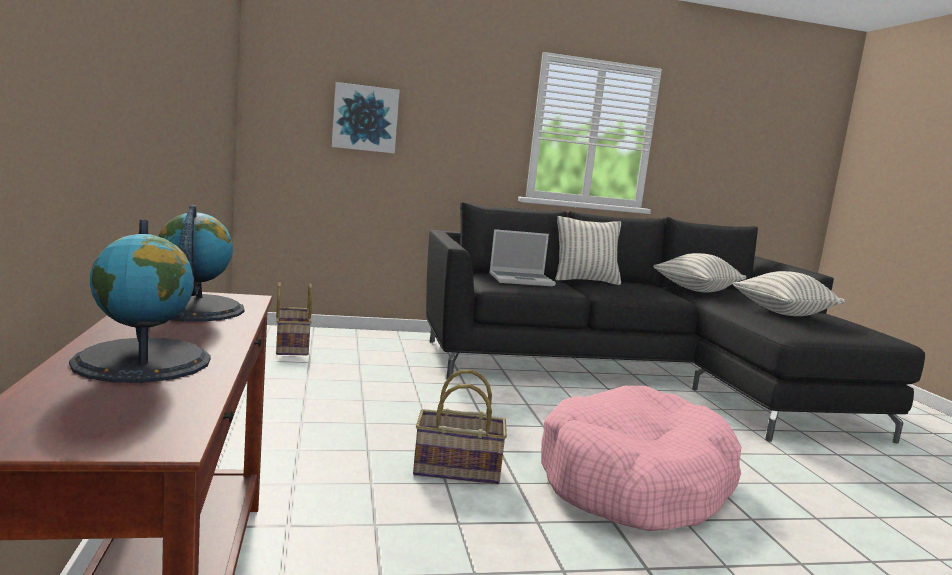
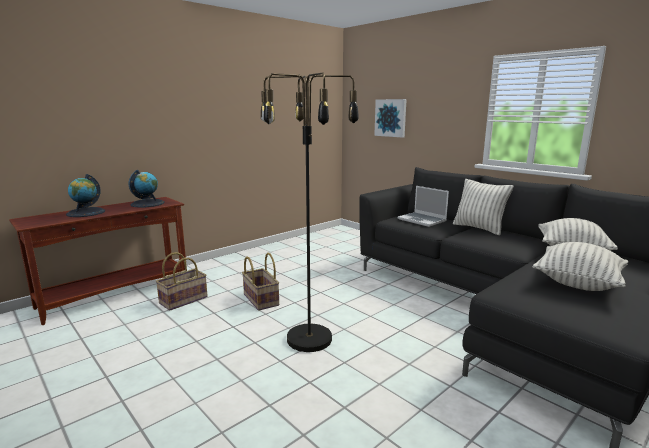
camera: 60 degrees right, 5 degrees up
basket [276,282,312,355] -> basket moved to [156,252,208,311]
pink dog bed [541,386,741,531] -> floor lamp [261,73,359,352]

